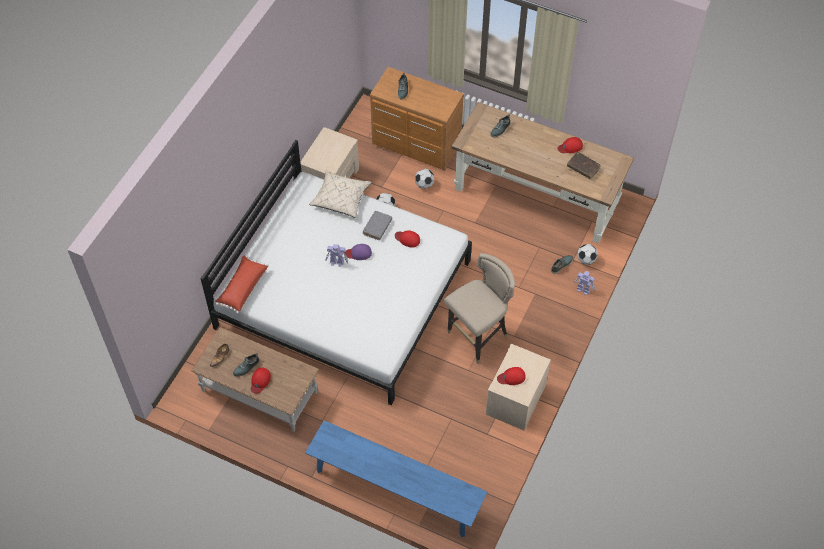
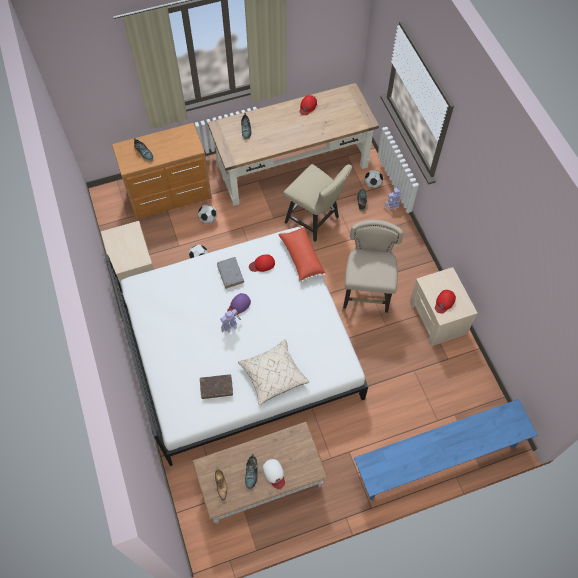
camera: 45 degrees left, 5 degrees up
red pillow [215,256,268,314] -> red pillow moved to [278,226,325,283]
red cap [251,368,271,394] -> white cap [263,459,285,489]
beige pillow [309,170,372,218] -> beige pillow moved to [238,339,309,405]
brown book [567,152,601,179] -> brown book moved to [200,374,233,399]
none -> beige chair [283,164,352,242]

